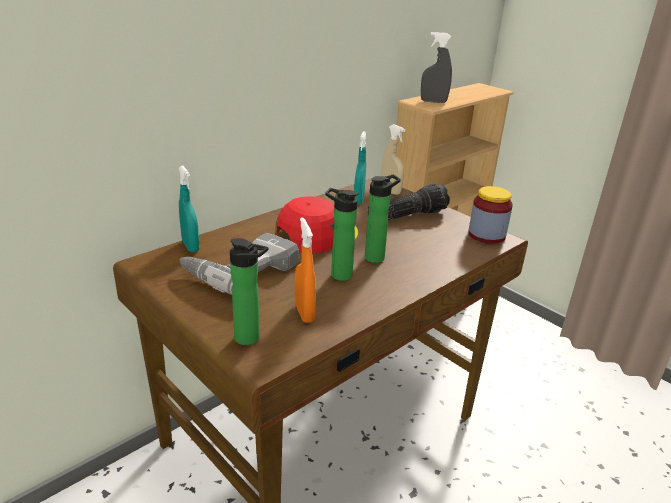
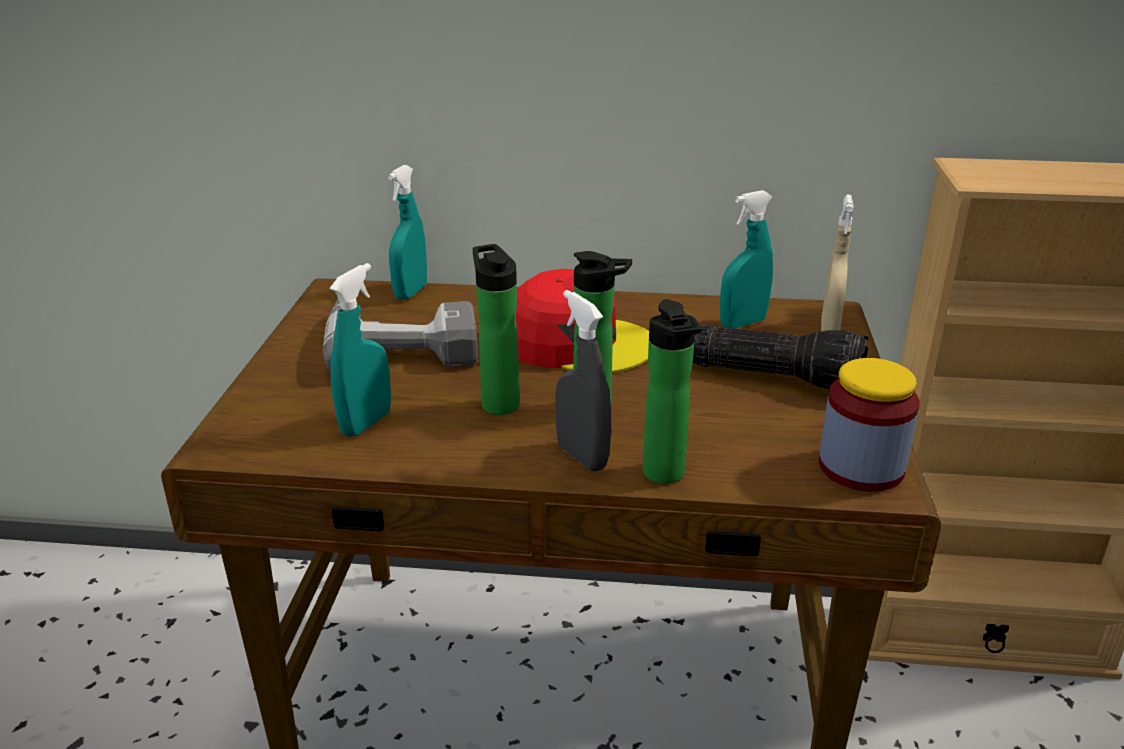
camera: 50 degrees right, 0 degrees up
bottle [230,238,268,345] -> bottle moved to [643,299,702,484]
orange spray bottle [295,217,316,323] -> turquoise spray bottle [330,263,391,437]
grey spray bottle [421,32,452,103] -> grey spray bottle moved to [555,290,611,471]

